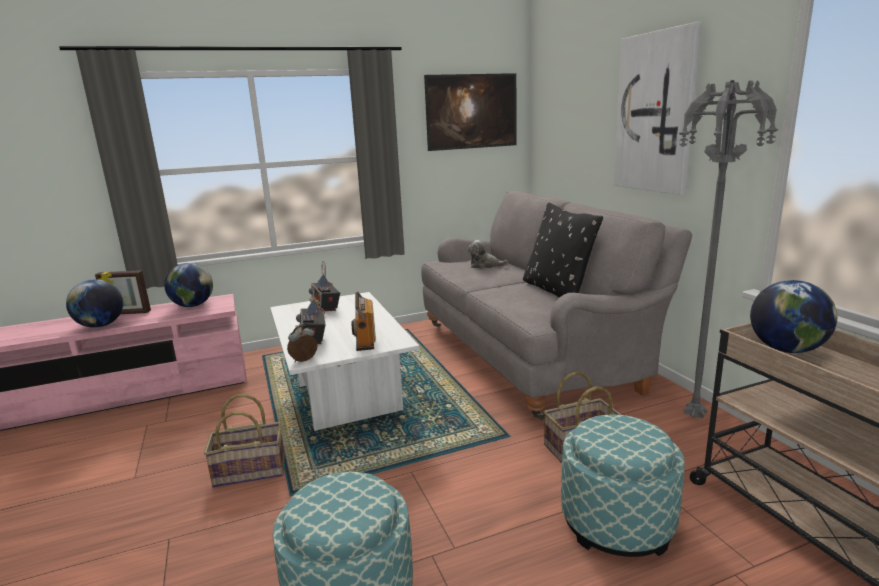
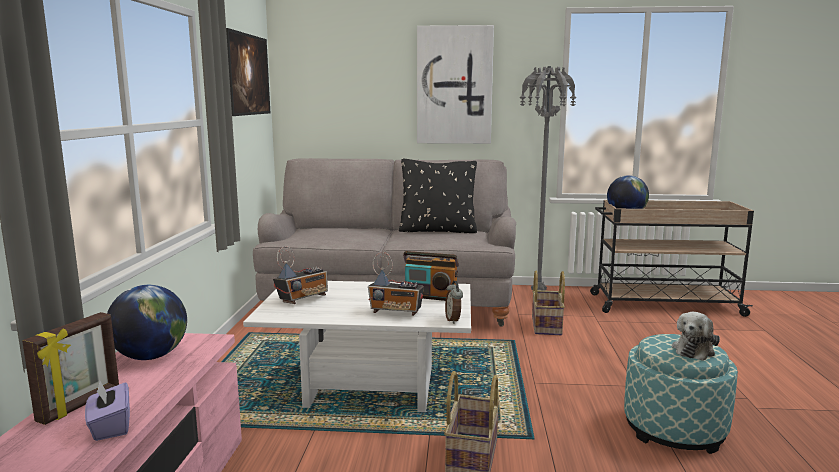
camera: 65 degrees left, 5 degrees down
globe [66,279,123,328] -> purple tissue box [85,381,130,441]
radio [309,261,340,311] -> radio turned 45 degrees counterclockwise [273,246,328,304]
plush toy [468,240,508,269] -> plush toy moved to [672,312,720,361]
ottoman [561,415,685,557] -> none

